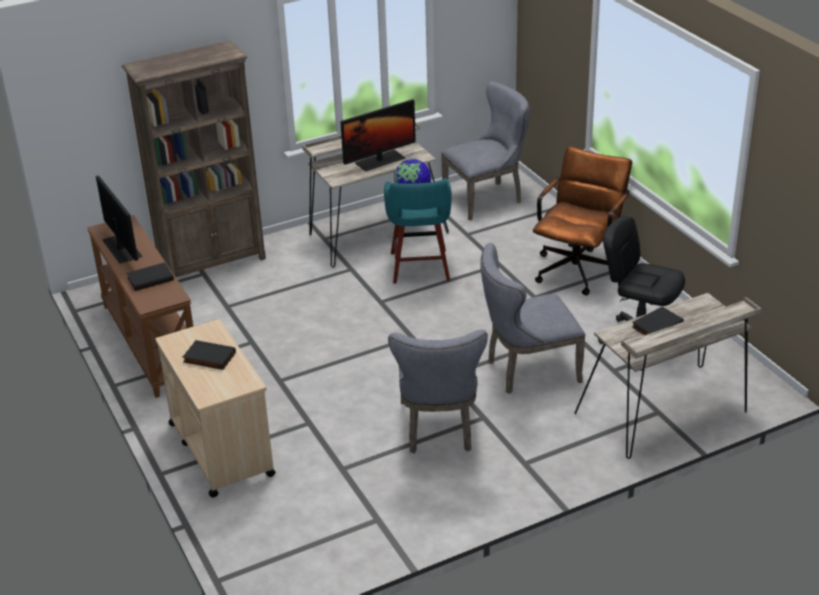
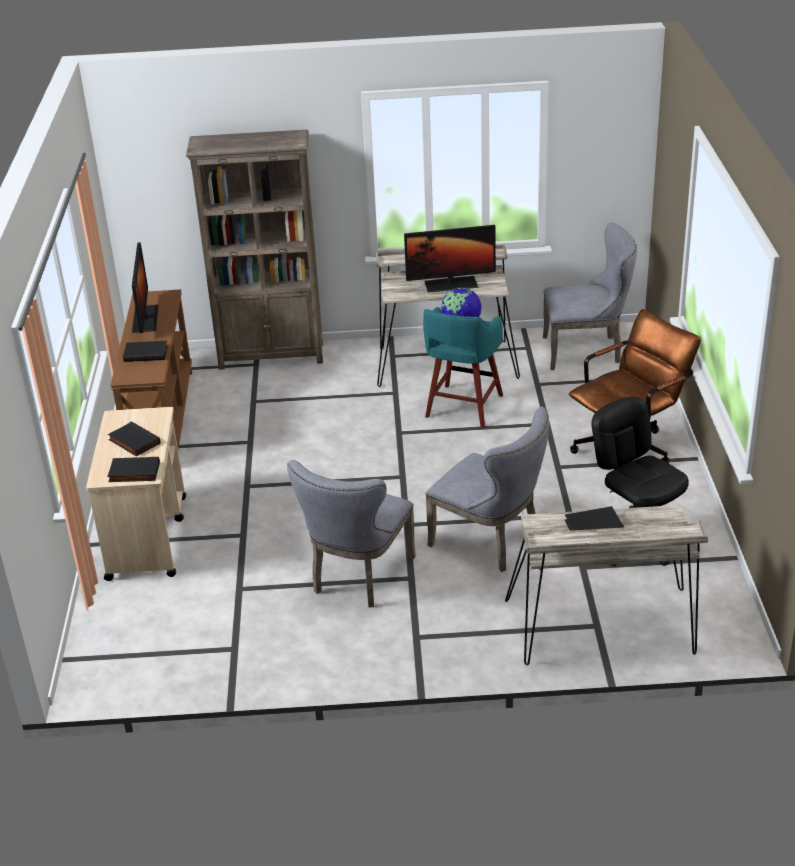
camera: 25 degrees right, 0 degrees up
grey chair [480,243,586,394] -> grey chair turned 150 degrees counterclockwise [426,406,549,572]
none -> black book [107,457,160,482]

